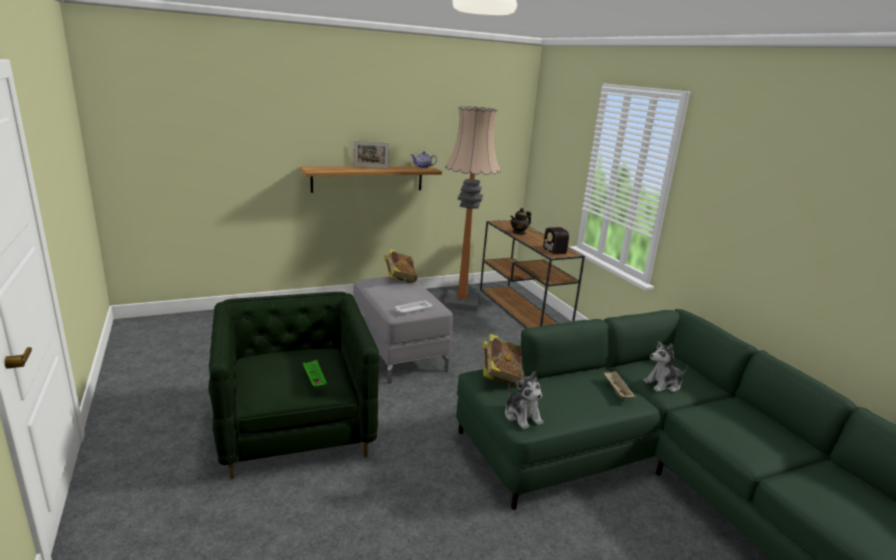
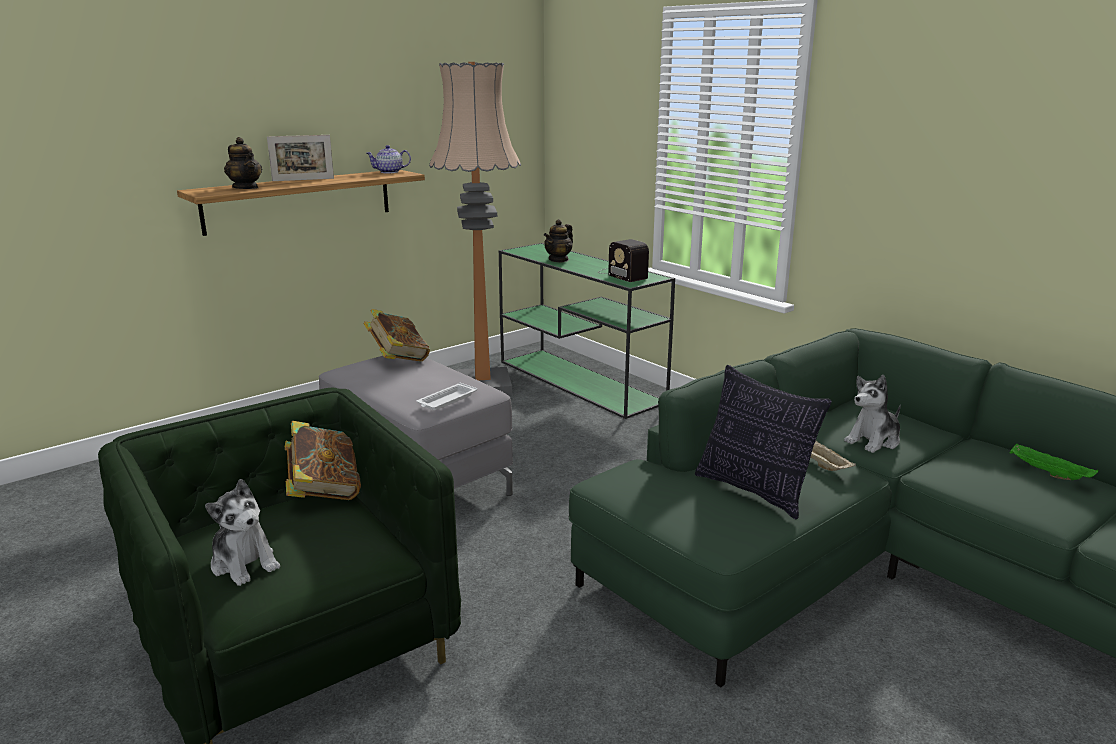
camera: 15 degrees left, 0 degrees up
green tray [302,360,327,387] -> green tray moved to [1010,444,1098,480]
brown console table [480,220,585,328] -> green console table [499,243,675,419]
book [483,333,524,386] -> book moved to [285,421,361,500]
plush toy [505,371,543,429] -> plush toy moved to [205,479,280,586]
none -> teapot [224,137,262,189]
none -> pillow [695,365,832,520]

